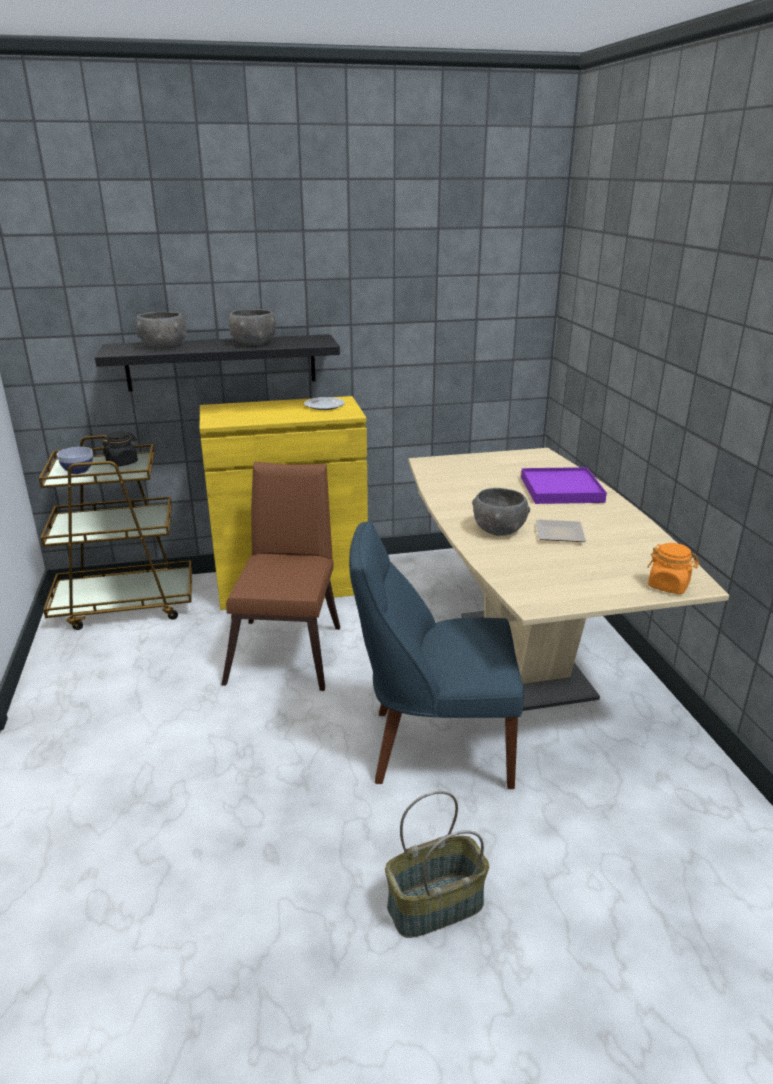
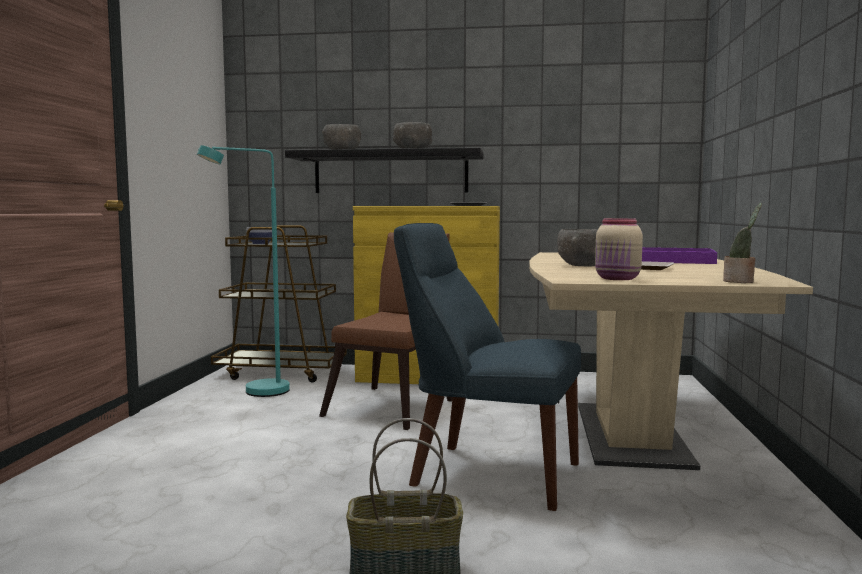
camera: 20 degrees right, 20 degrees down
black jar [102,431,138,466] -> none
orange jar [647,543,699,594] -> potted plant [723,203,762,283]
none -> turquoise floor lamp [197,145,290,397]
none -> beige jar [595,218,643,280]

